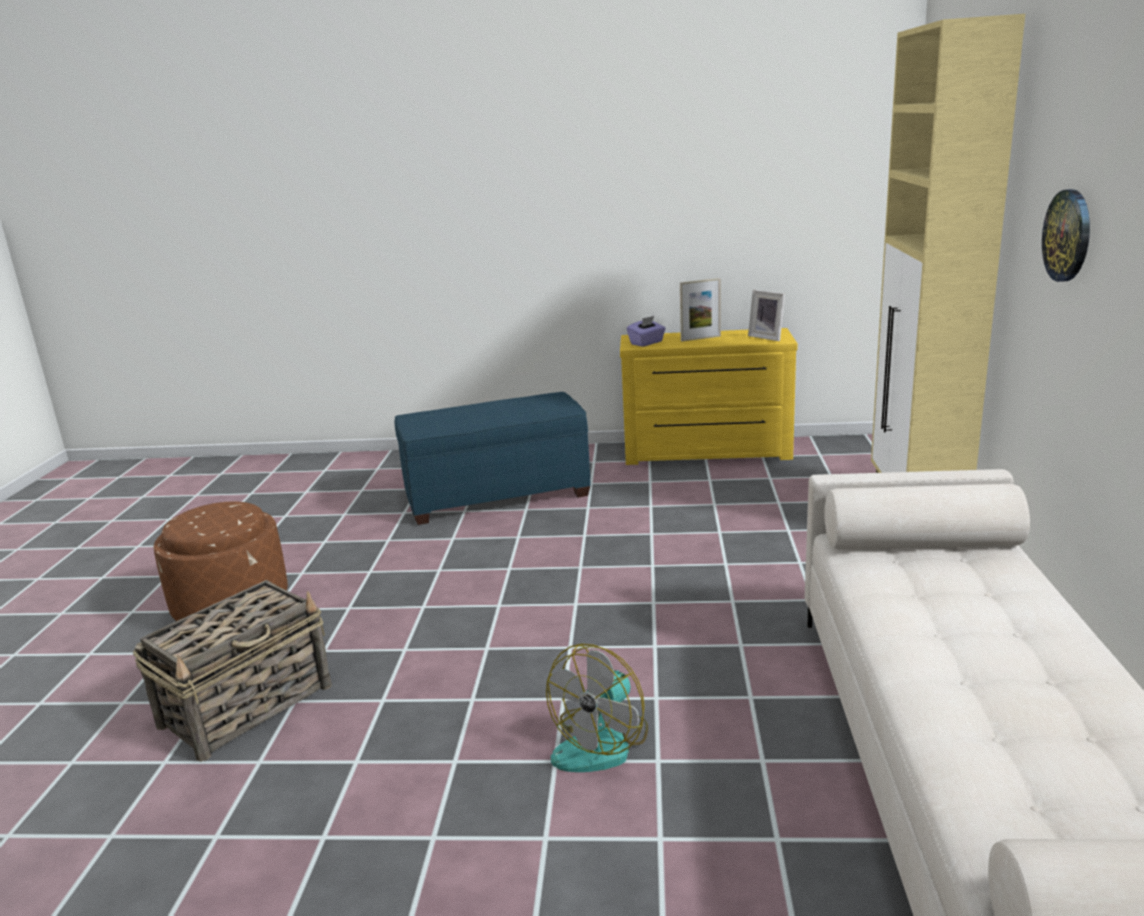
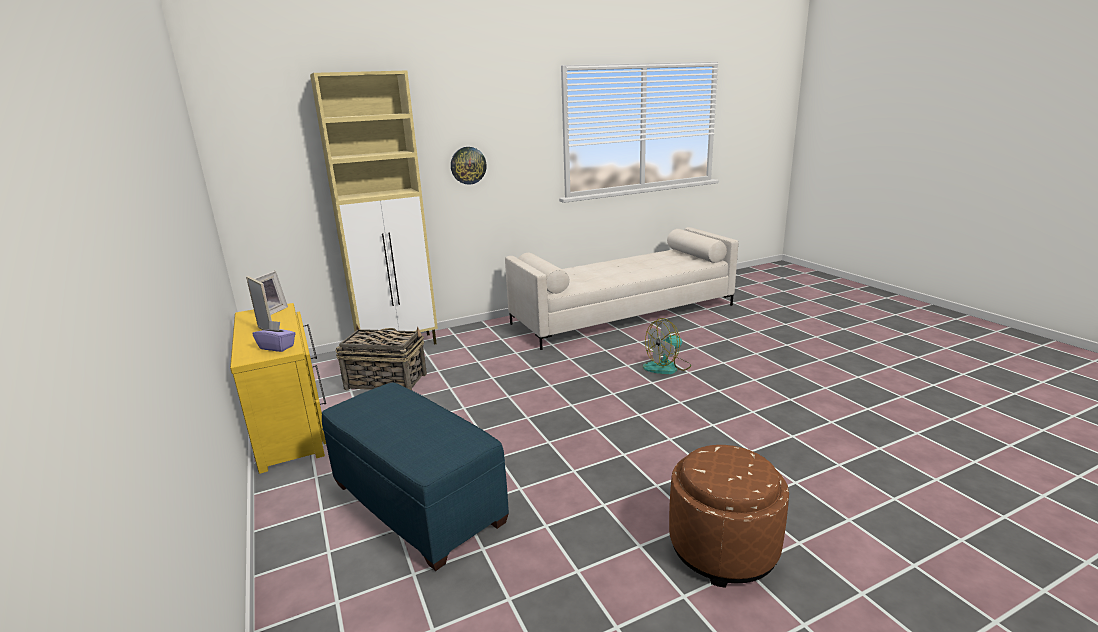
camera: 120 degrees left, 0 degrees up
basket [133,580,332,762] -> basket moved to [335,325,427,391]
fan [546,644,648,772] -> fan turned 150 degrees clockwise [643,318,691,374]

